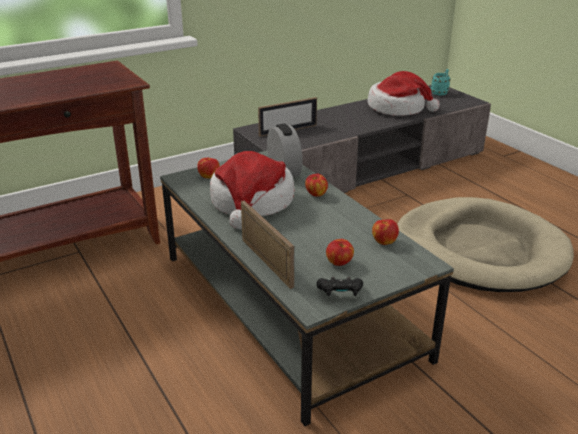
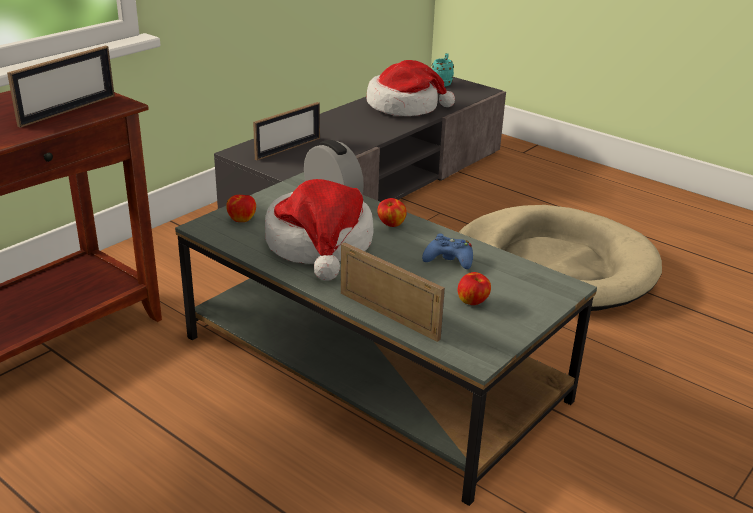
camera: 20 degrees left, 0 degrees up
black game controller [316,277,363,296] -> none
apple [372,219,399,245] -> none
none -> picture frame [7,46,115,128]
none -> blue game controller [422,233,473,269]

